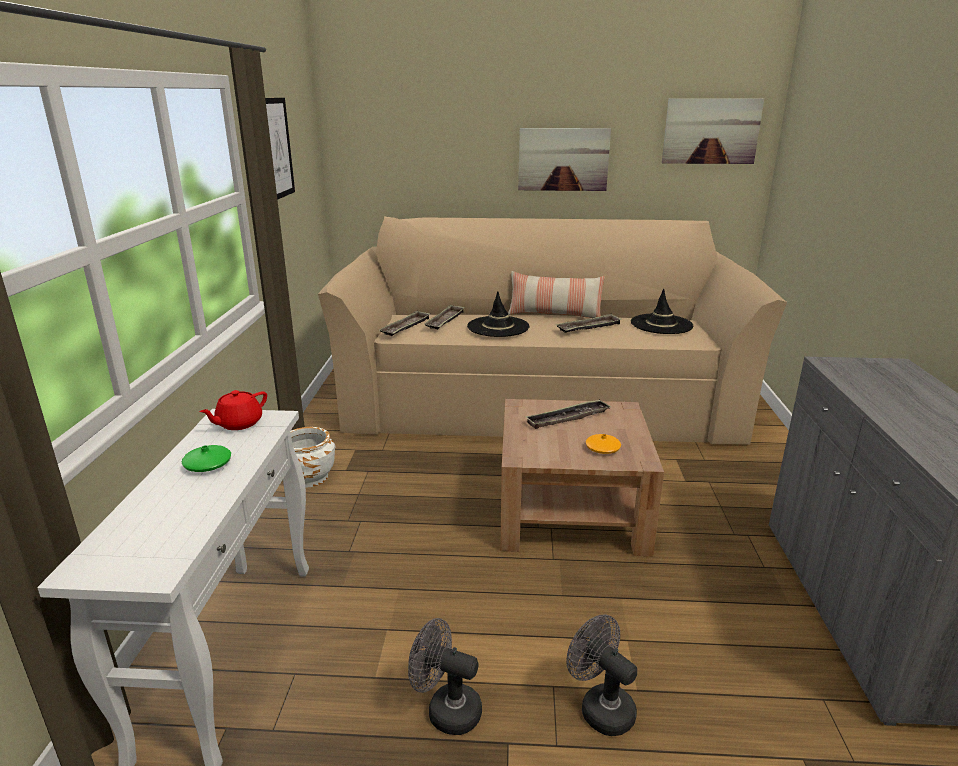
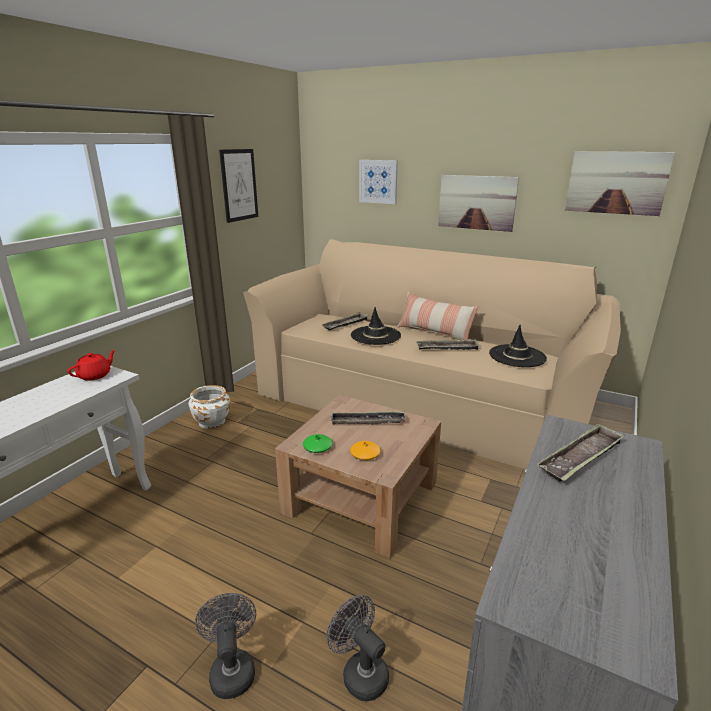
camera: 25 degrees right, 0 degrees up
green vase [182,445,231,472] -> green vase moved to [303,434,332,453]
red teapot [199,390,267,430] -> red teapot turned 150 degrees clockwise [67,350,116,381]
tray [379,310,431,336] -> tray moved to [537,423,625,482]
grey fan [408,618,482,735] -> grey fan moved to [326,595,389,701]
none -> picture [359,160,398,204]

